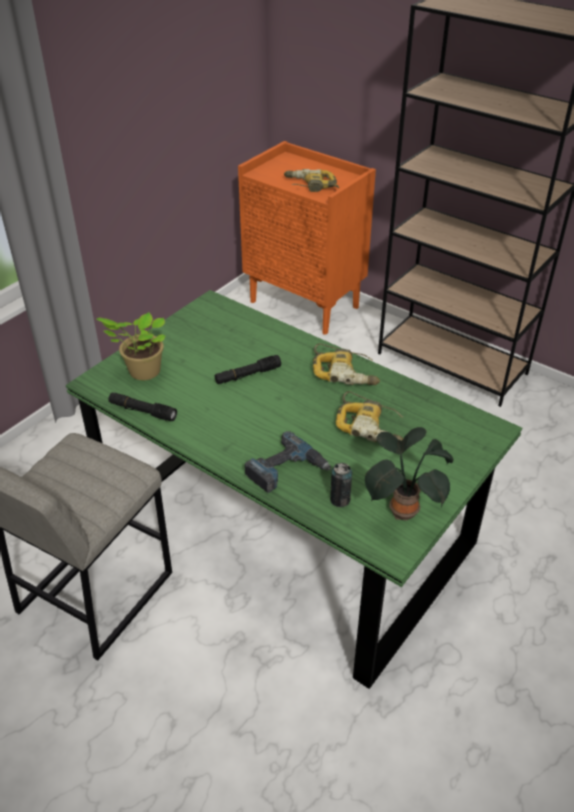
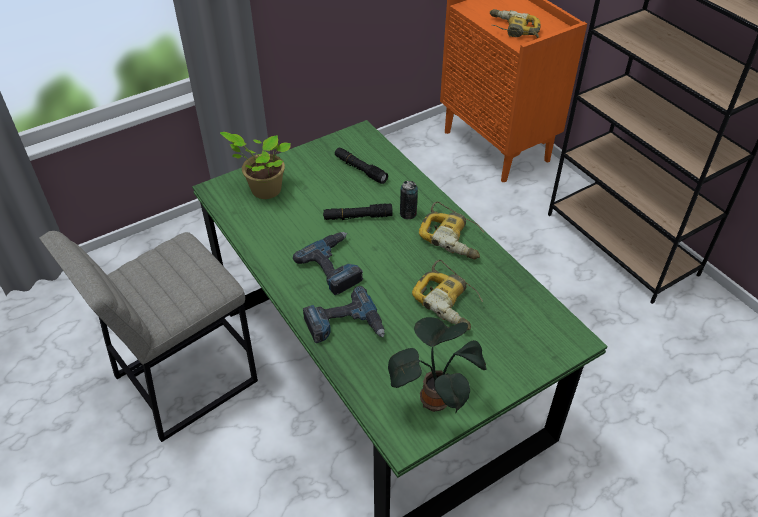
camera: 20 degrees right, 5 degrees up
black flashlight [108,392,177,421] -> black flashlight moved to [335,147,388,184]
can [330,463,352,507] -> can moved to [400,181,418,219]
none -> power drill [293,232,363,295]

